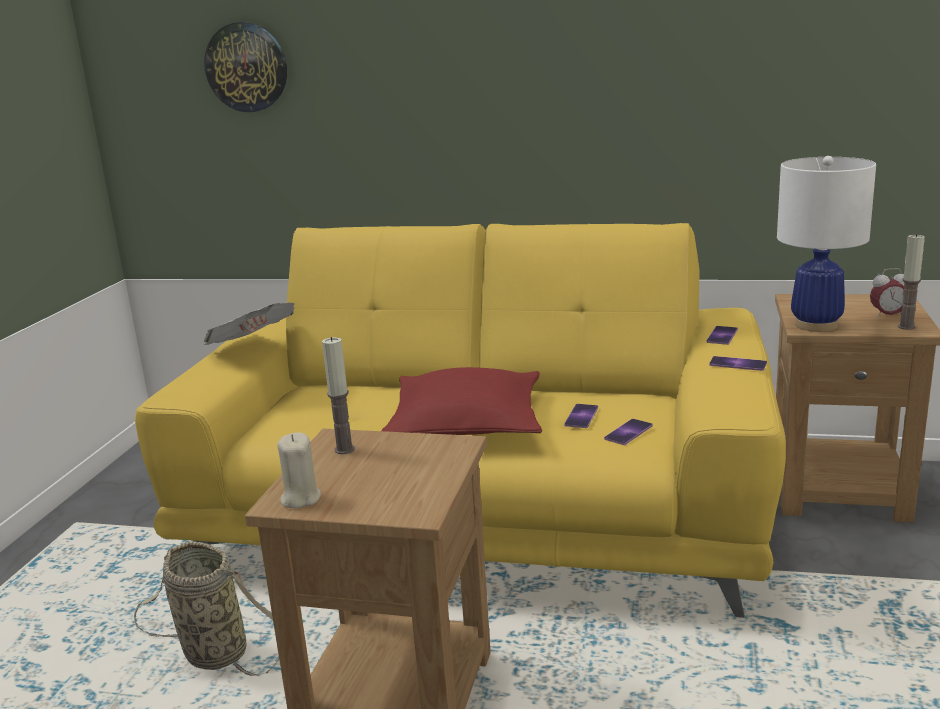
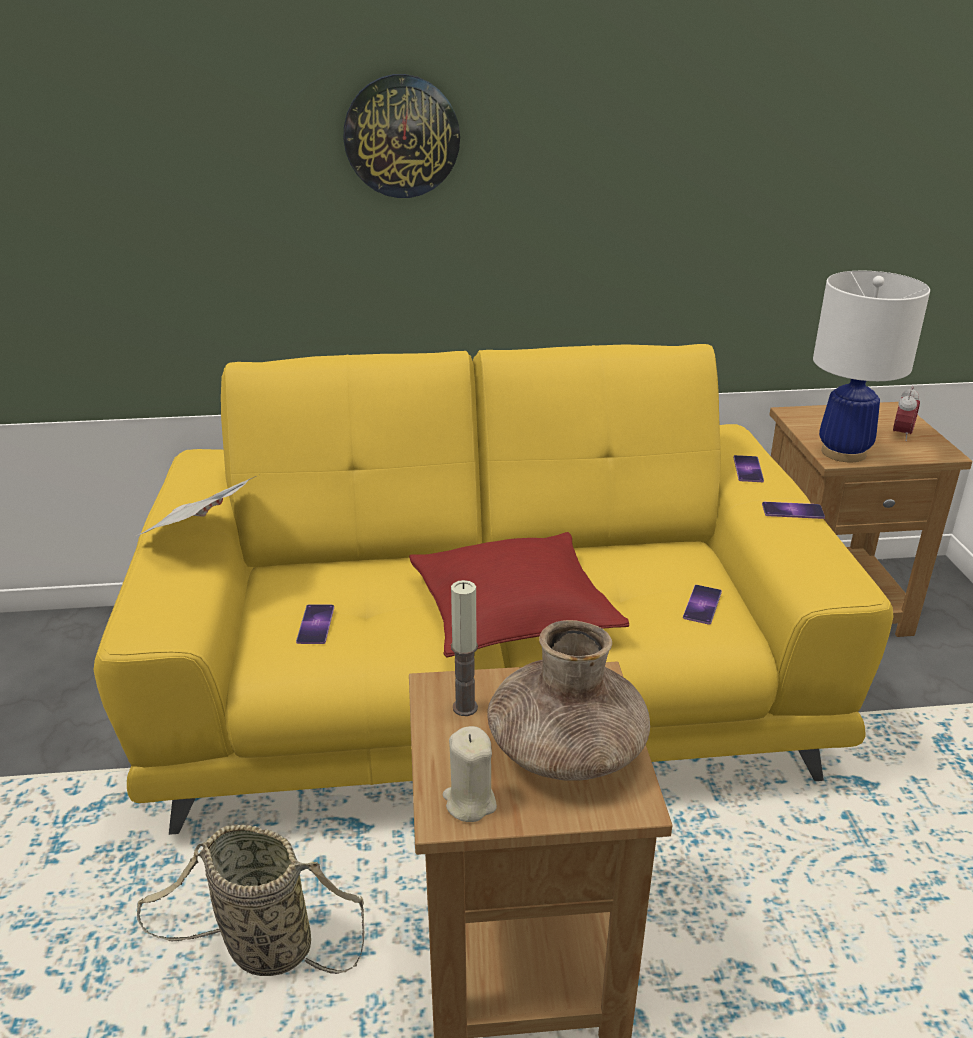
camera: 20 degrees left, 10 degrees up
wall clock [204,22,287,112] -> wall clock moved to [343,74,460,198]
phone [564,404,598,428] -> phone moved to [296,604,334,644]
alarm clock [870,268,905,319] -> alarm clock turned 45 degrees counterclockwise [893,385,920,441]
candle [898,233,925,330] -> none
none -> brown vase [487,620,650,781]

